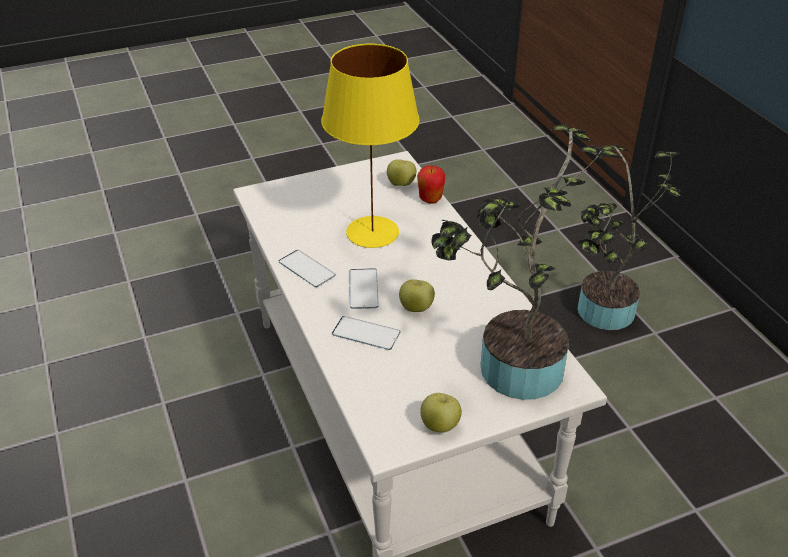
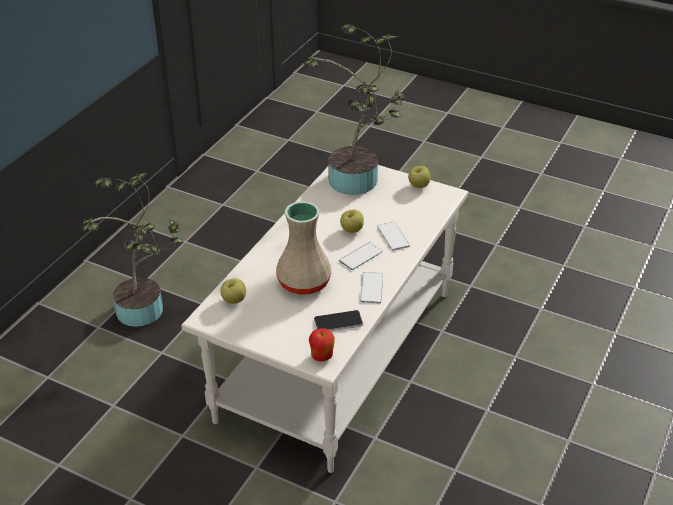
camera: 130 degrees left, 0 degrees up
yellow table lamp [321,44,419,248] -> beige vase [276,201,331,295]
apple [417,165,445,204] -> apple moved to [309,328,335,361]
none -> phone [314,310,363,331]

